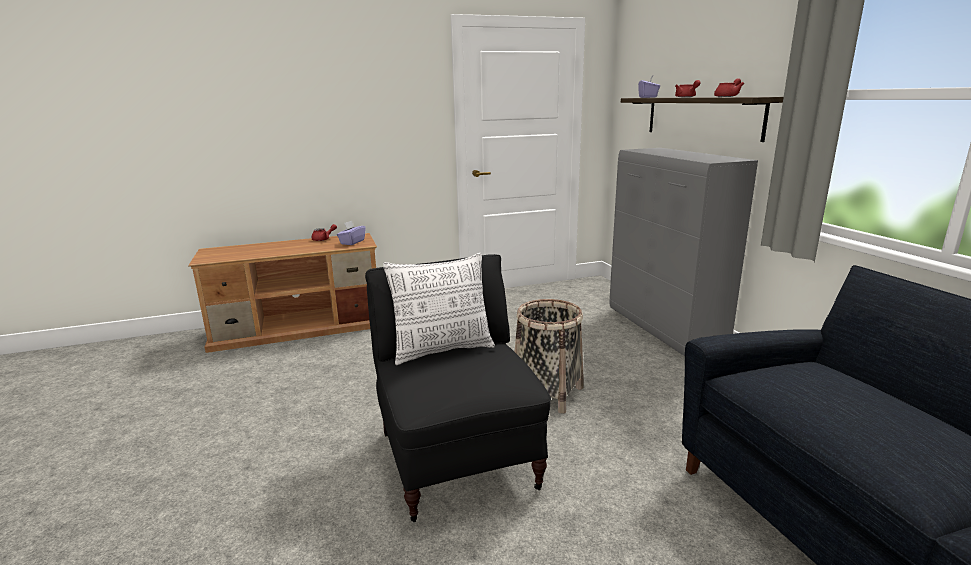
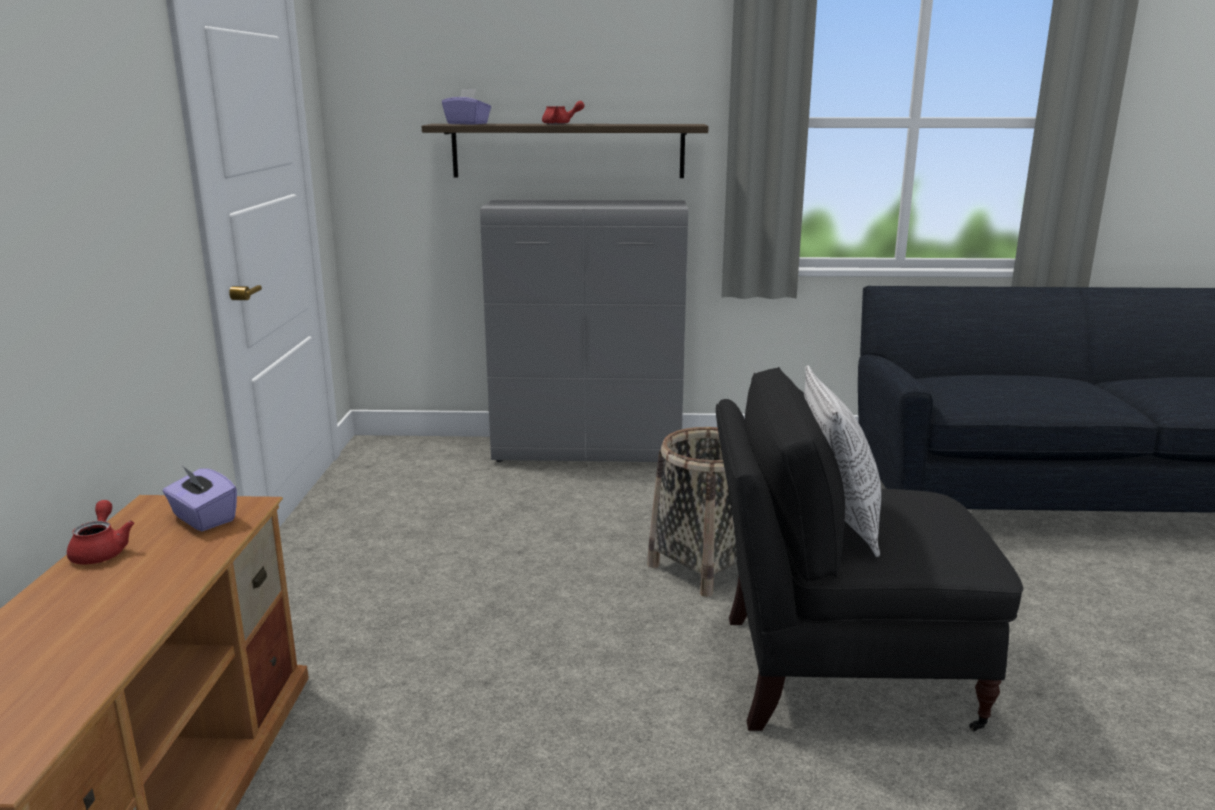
camera: 70 degrees left, 0 degrees up
red teapot [714,78,744,97] -> none

